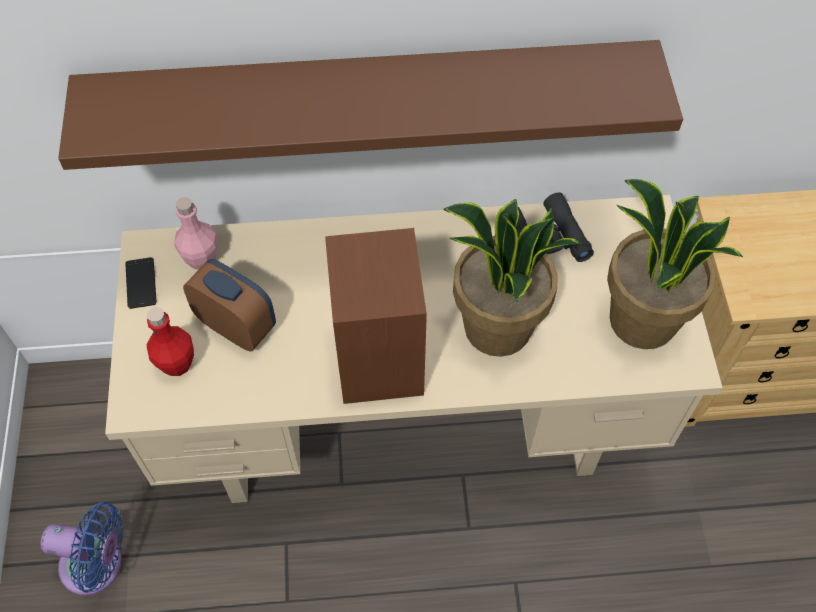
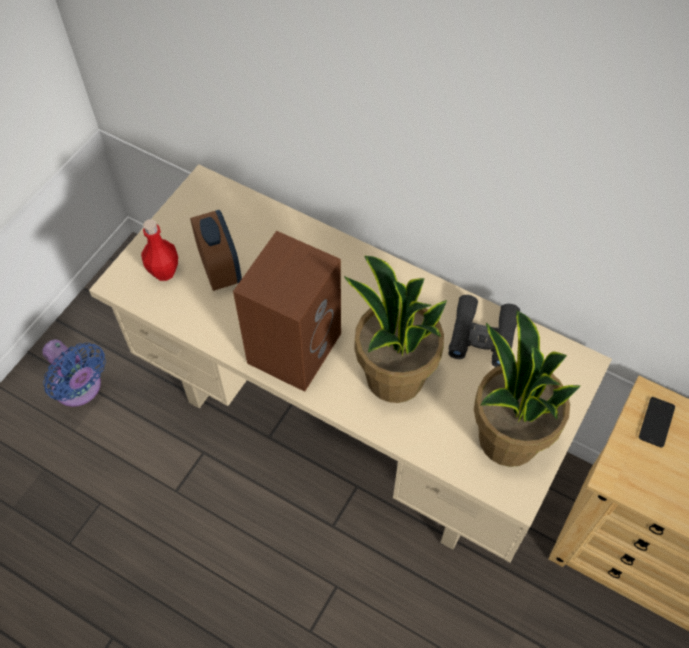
camera: 35 degrees right, 0 degrees up
brown shelf [58,40,683,170] -> none
phone [125,257,157,309] -> phone moved to [639,397,675,448]
pink bottle [174,197,218,270] -> none

